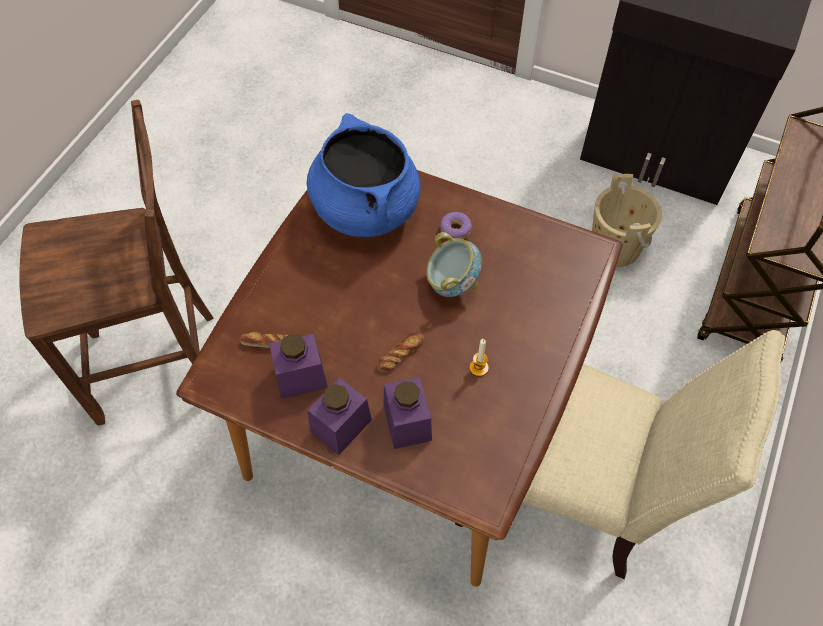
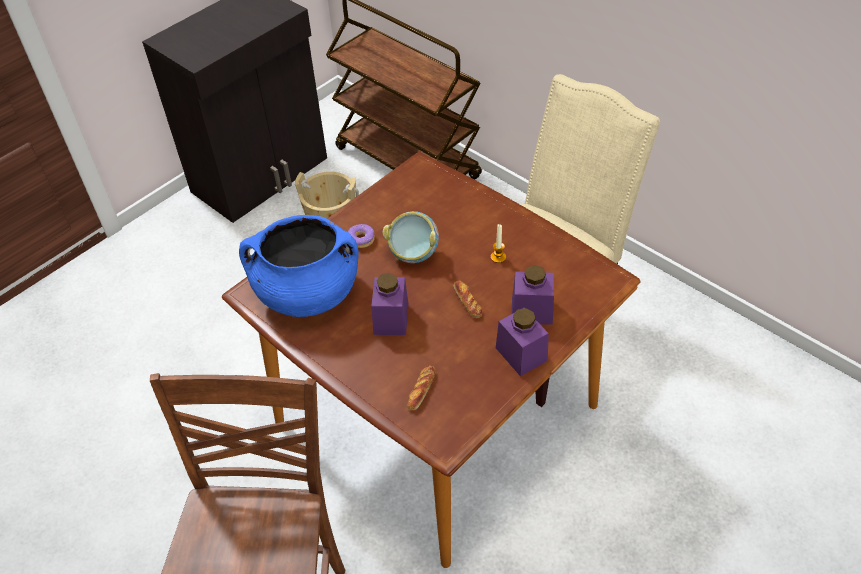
camera: 70 degrees left, 10 degrees down
purple jar [269,334,328,399] -> purple jar moved to [371,273,408,335]

